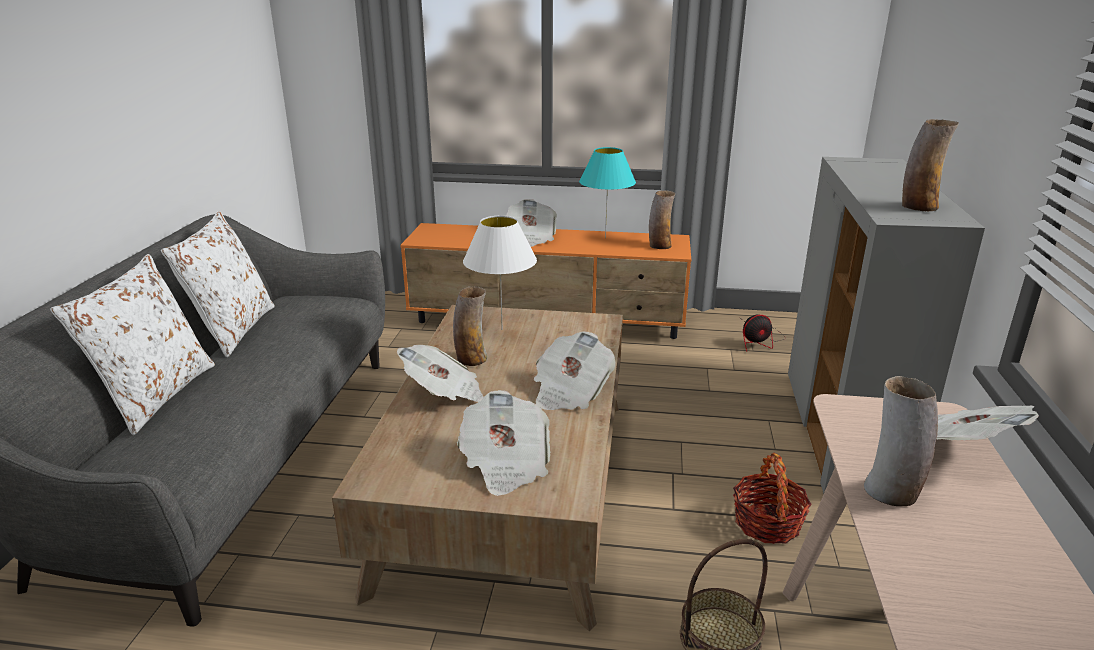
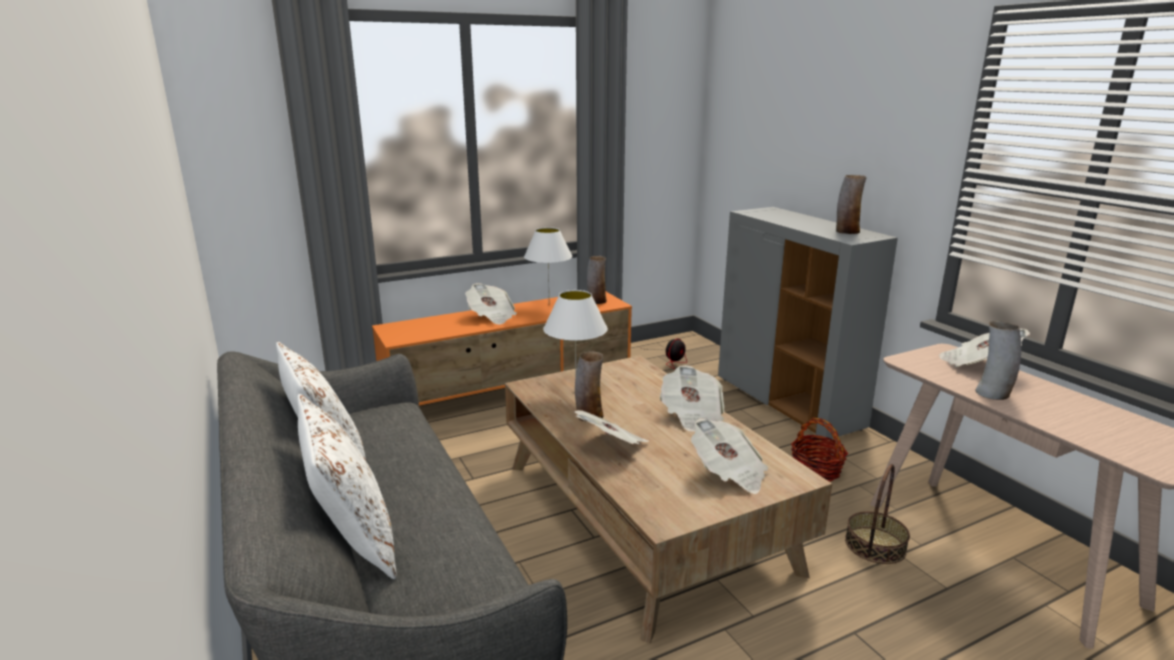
camera: 35 degrees left, 5 degrees down
turquoise table lamp [579,147,636,238] -> white table lamp [524,227,572,287]

